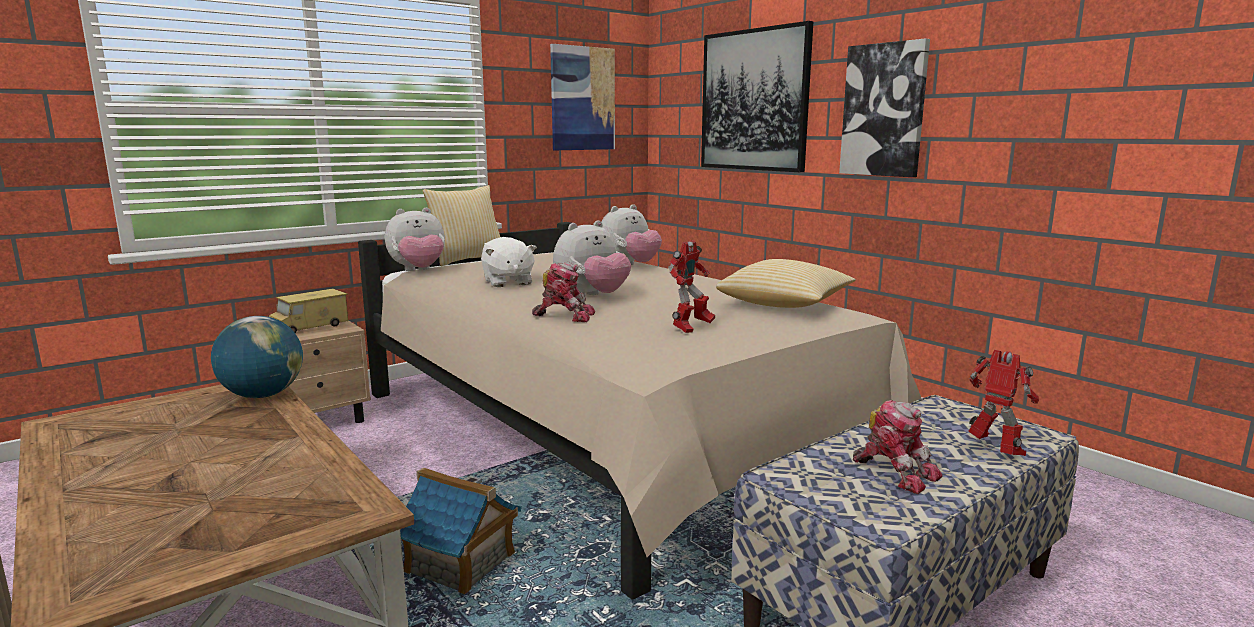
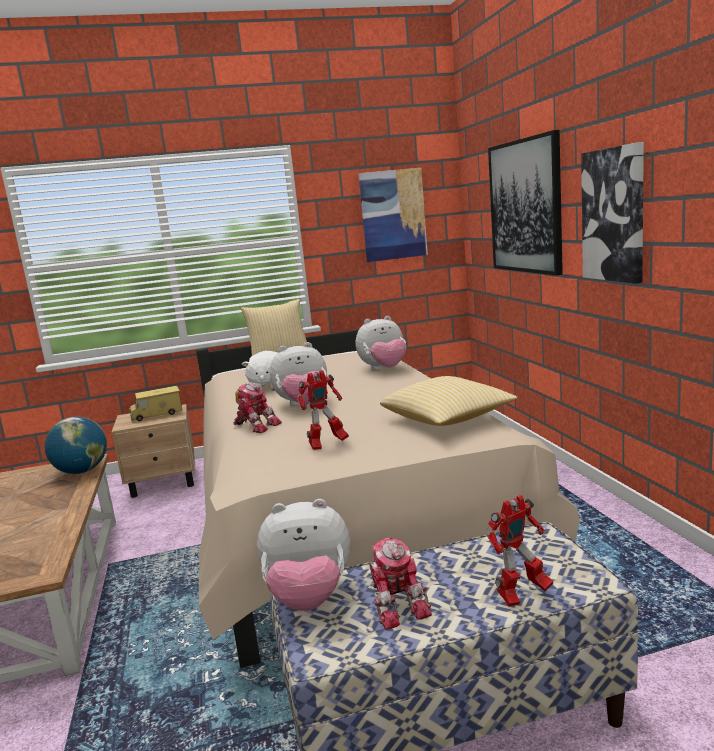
camera: 25 degrees right, 0 degrees up
plush toy [385,208,445,271] -> plush toy moved to [257,499,350,611]
toy house [400,467,522,594] -> none
toy robot [968,350,1039,456] -> toy robot turned 75 degrees clockwise [486,495,553,607]

